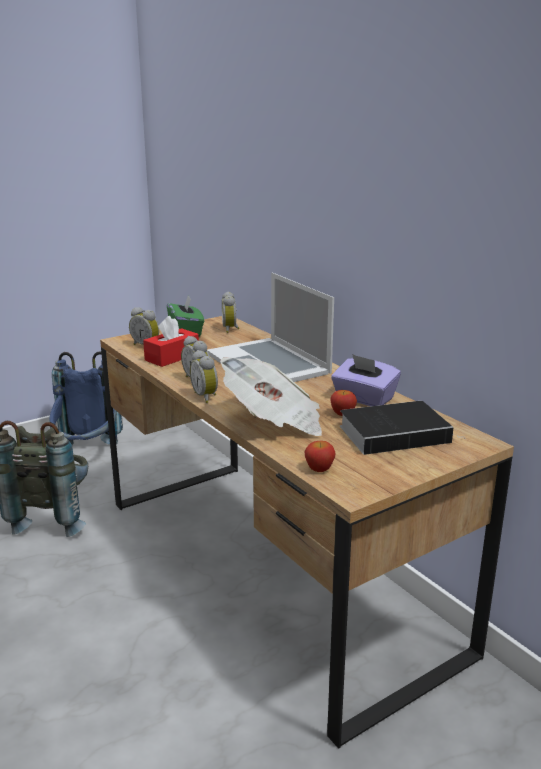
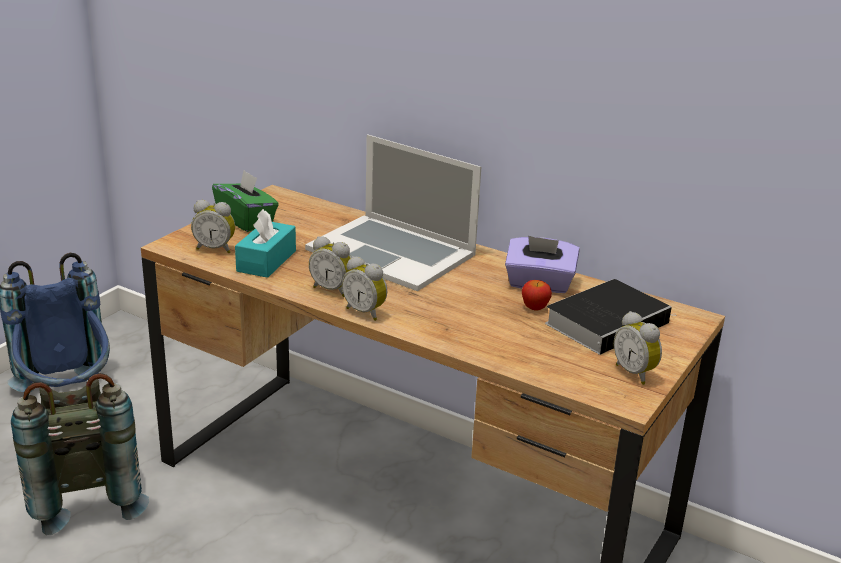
camera: 25 degrees left, 5 degrees up
red tissue box [143,316,199,367] -> turquoise tissue box [235,209,296,278]
newspaper [220,357,322,436] -> none
alarm clock [222,292,239,333] -> alarm clock moved to [614,311,662,385]
apple [305,441,336,472] -> none

